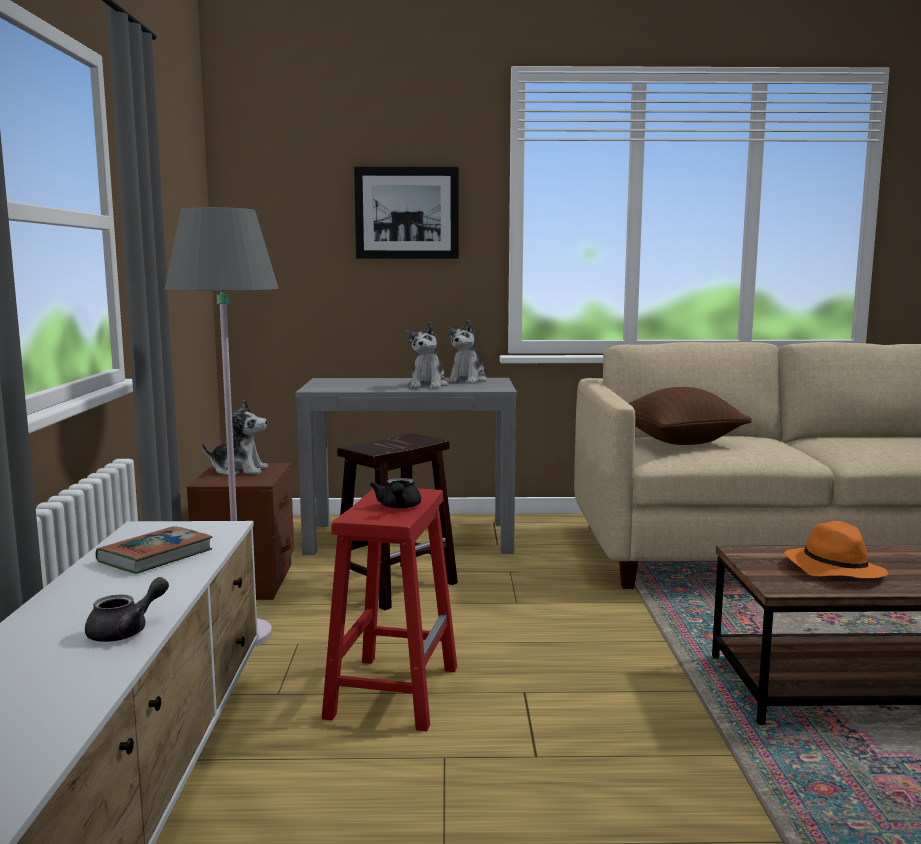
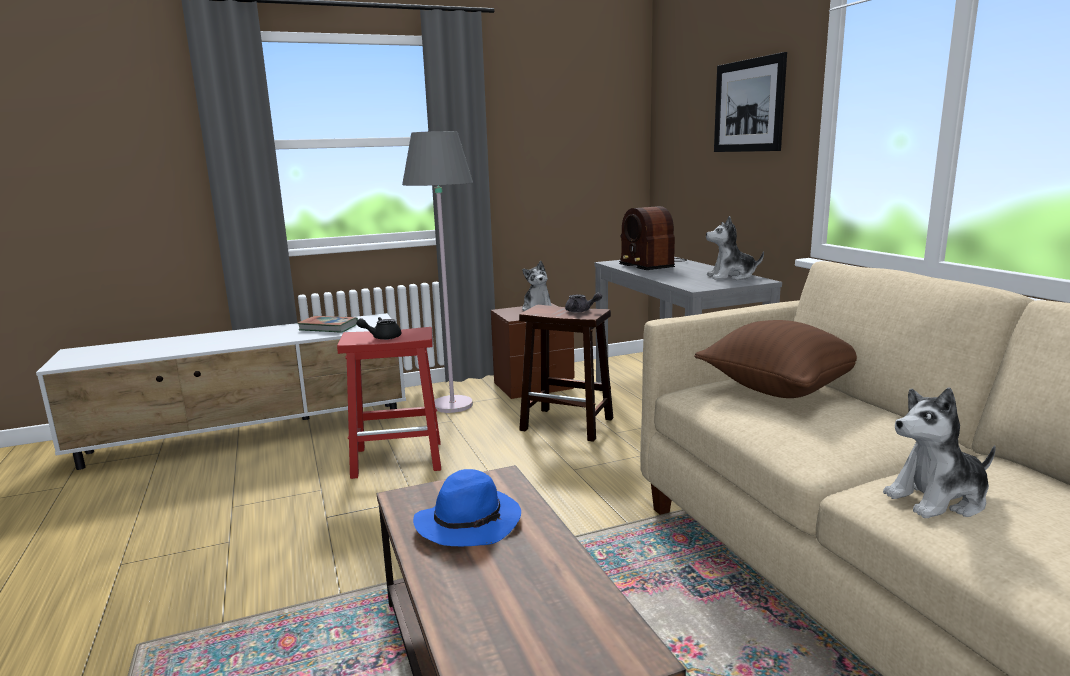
camera: 70 degrees right, 5 degrees up
grey teapot [85,577,169,642] -> grey teapot moved to [565,292,602,313]
plush toy [406,322,448,389] -> plush toy moved to [883,387,996,518]
orange hat [785,521,888,579] -> blue hat [413,469,521,546]
none -> radio [619,206,687,270]

